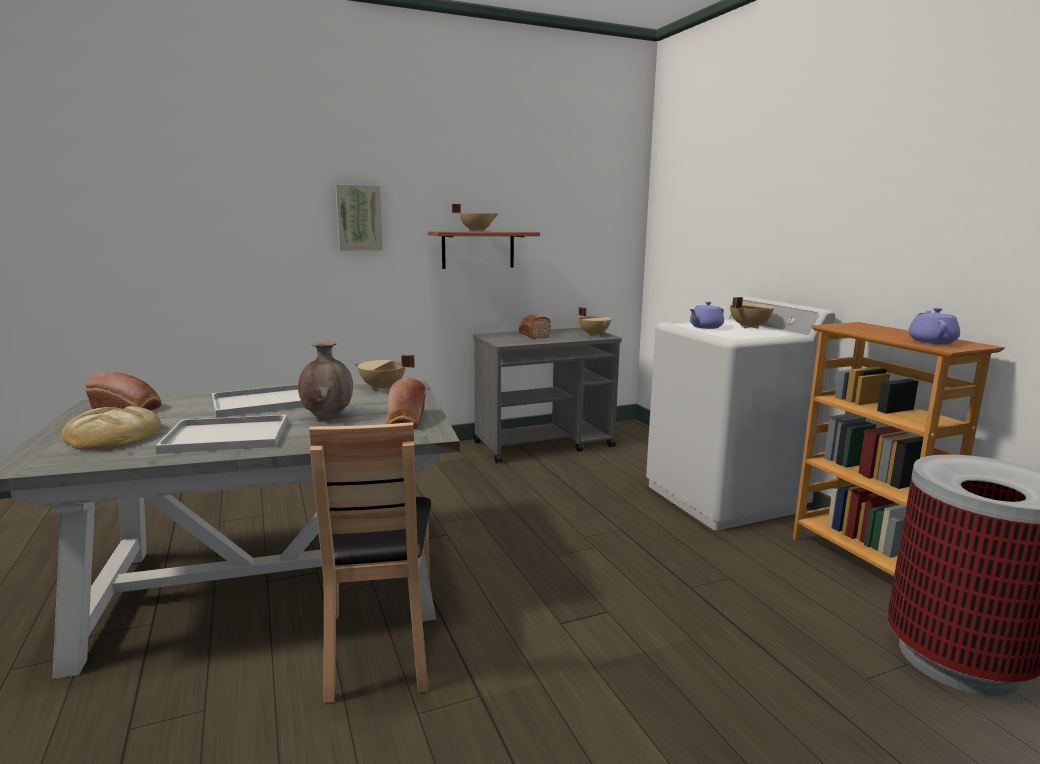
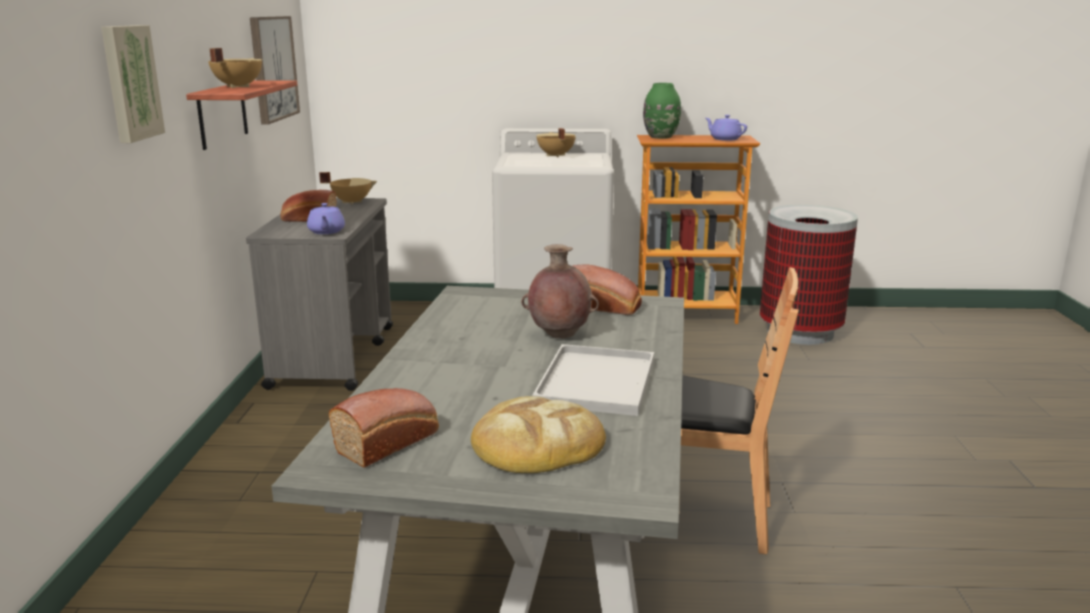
camera: 65 degrees left, 5 degrees up
white tray [212,384,304,418] -> none
beige cooking pot [354,355,415,391] -> none
purple teapot [689,301,724,329] -> purple teapot moved to [307,203,345,234]
none -> picture [250,16,300,124]
none -> green vase [643,83,681,139]

